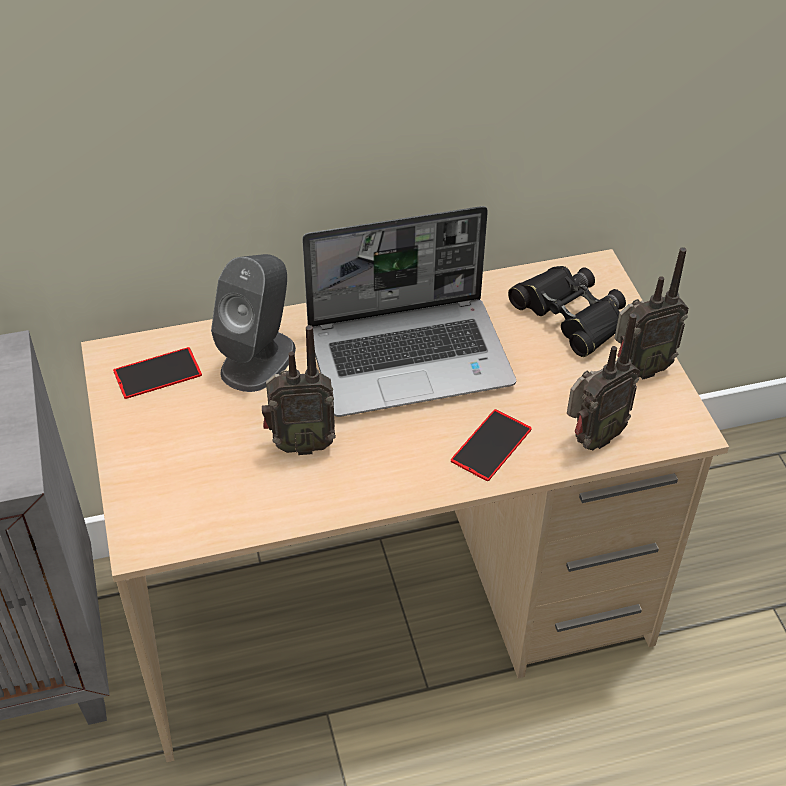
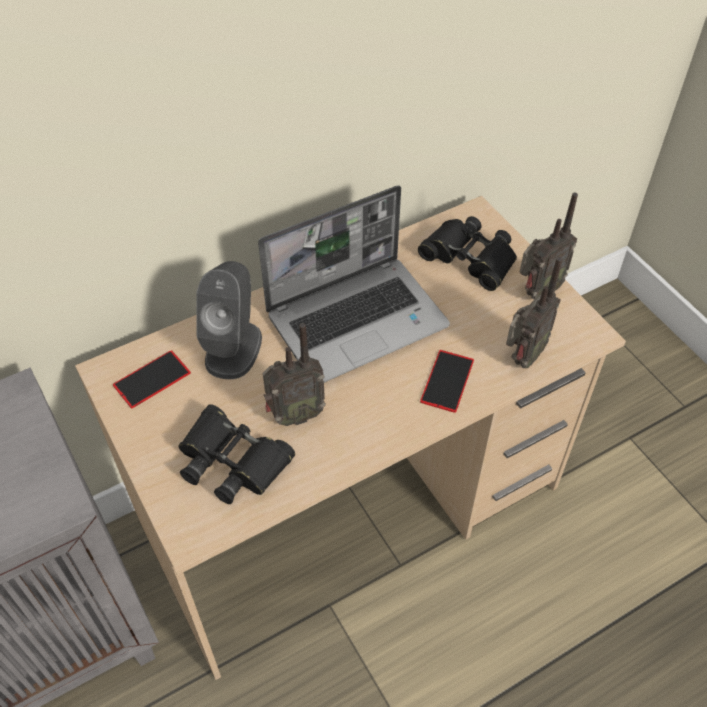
camera: 15 degrees left, 5 degrees up
none -> black binoculars [178,404,295,504]

